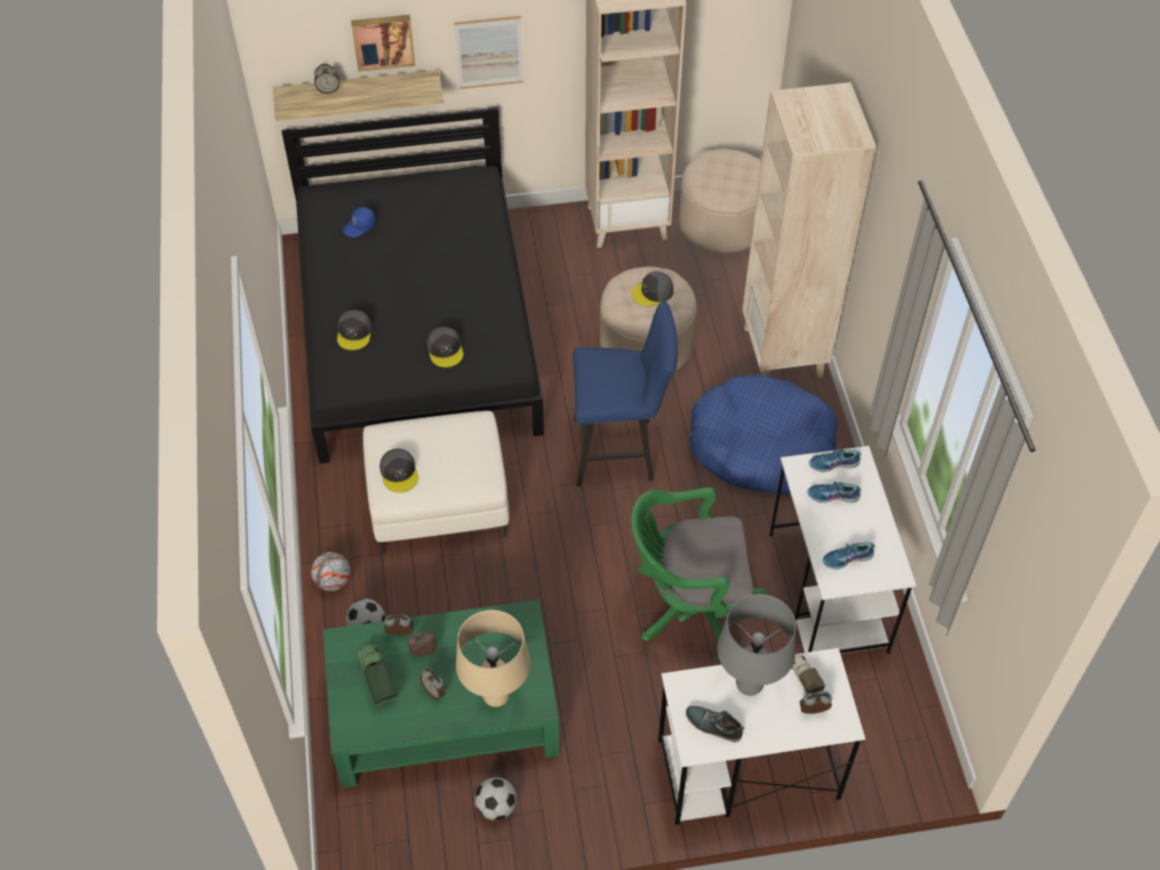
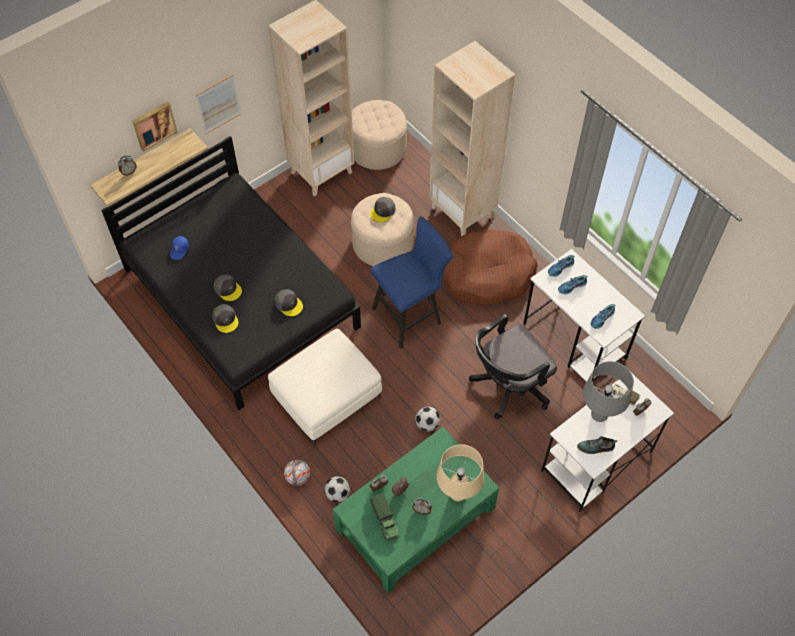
camera: 30 degrees left, 5 degrees up
toy truck [357,644,398,706] -> toy truck turned 150 degrees counterclockwise [370,493,400,541]
grey cap [379,448,418,493] -> grey cap moved to [214,274,242,301]
football [475,777,517,820] -> football moved to [415,407,440,432]
green office chair [631,488,766,662] -> black office chair [469,314,557,419]
blue dog bed [689,375,838,495] -> brown dog bed [443,229,538,305]

